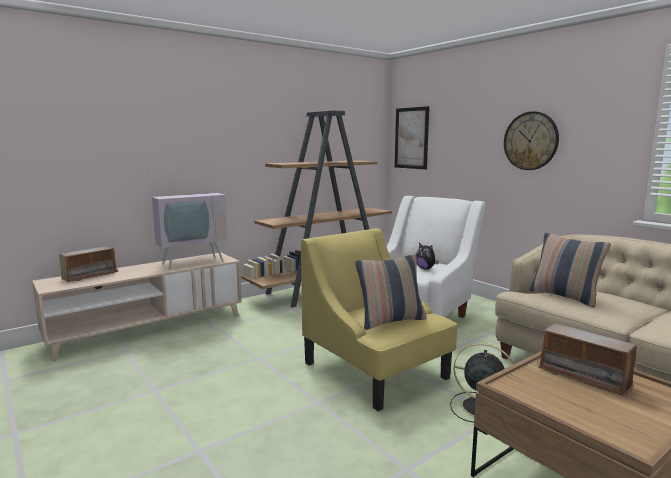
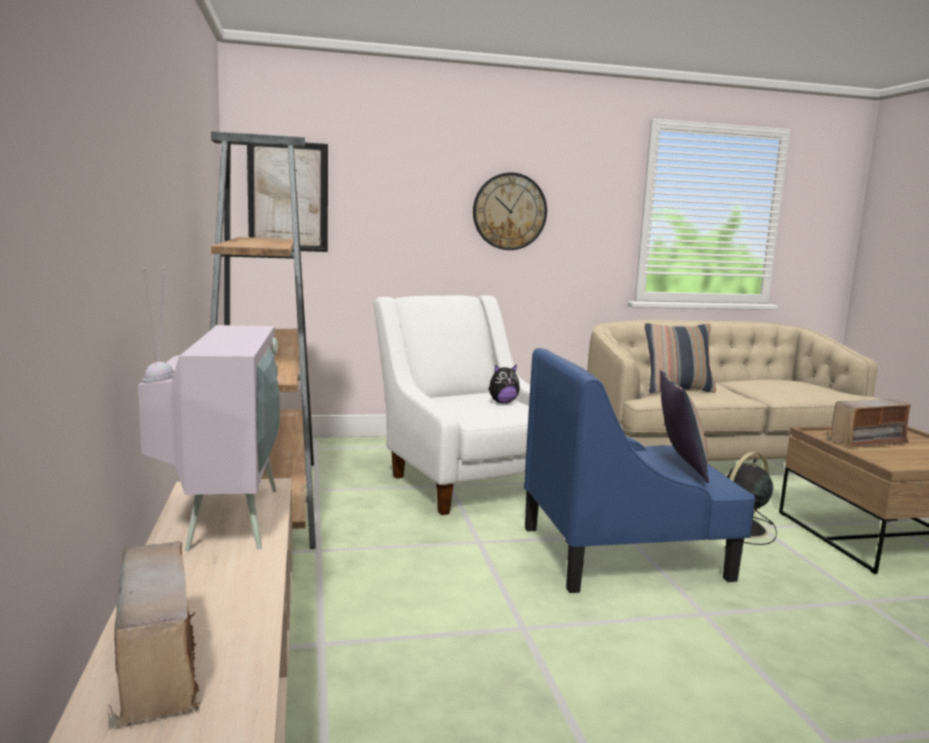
camera: 65 degrees left, 0 degrees up
yellow armchair [301,228,457,411] -> blue armchair [524,348,755,593]

